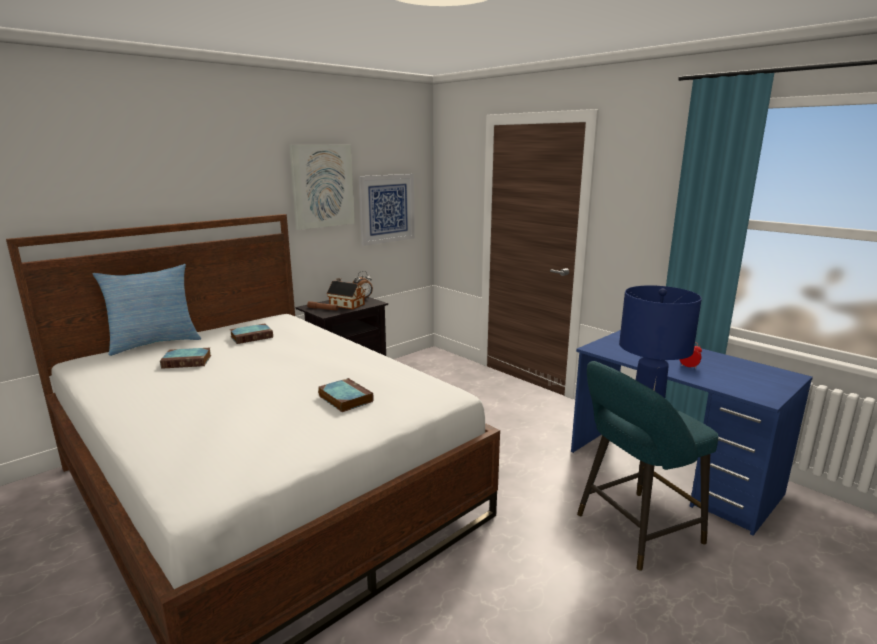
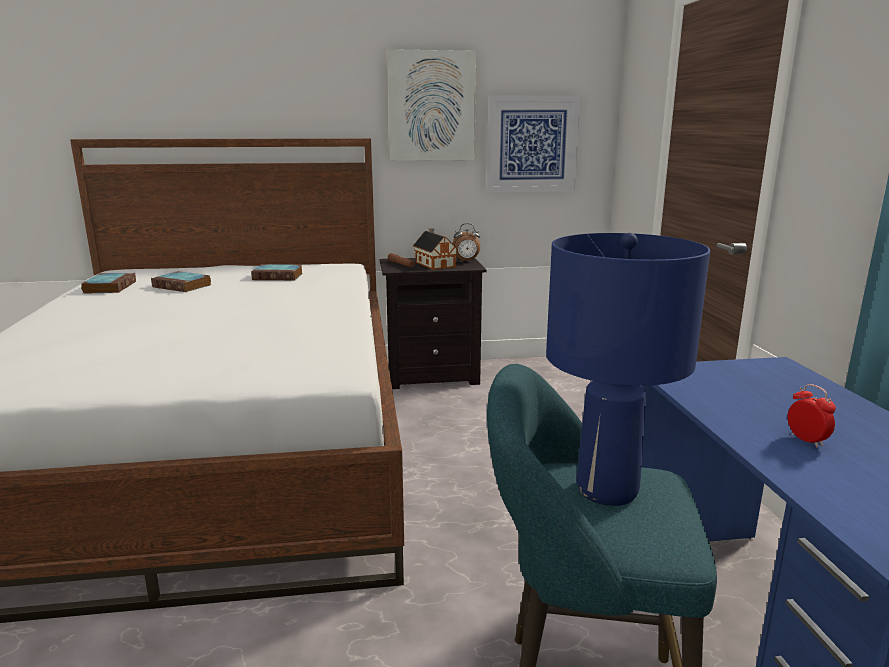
camera: 35 degrees right, 0 degrees up
pillow [93,264,201,356] -> none
book [318,378,373,412] -> book moved to [81,273,136,294]

